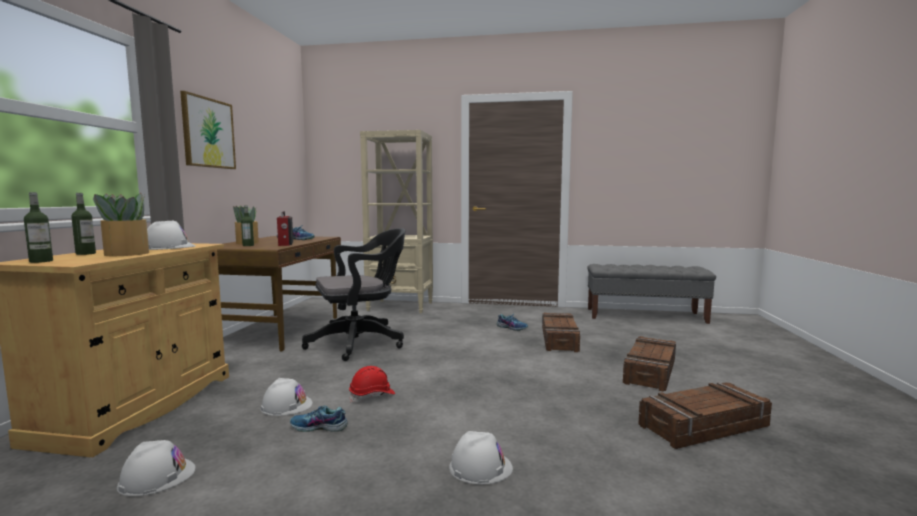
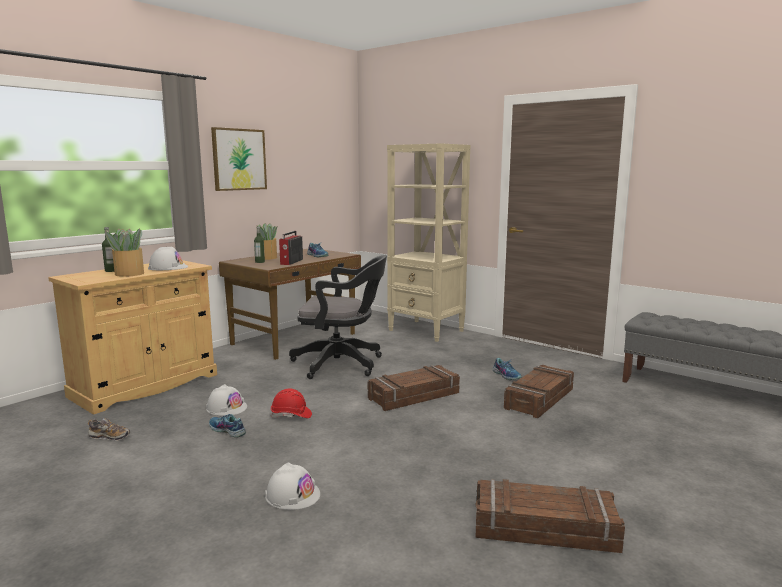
camera: 30 degrees right, 5 degrees up
bottle [24,192,53,263] -> none
white hard hat [117,440,196,496] -> shoe [88,418,130,440]
crate [623,336,676,392] -> crate moved to [368,365,460,411]

